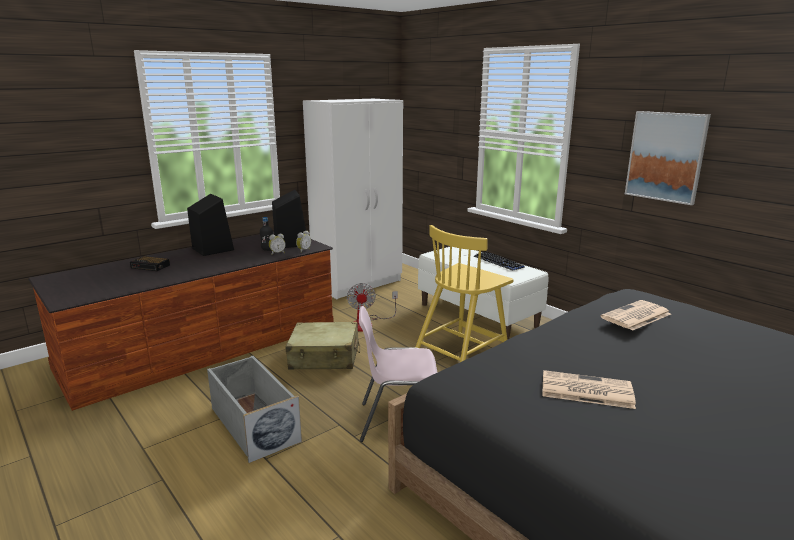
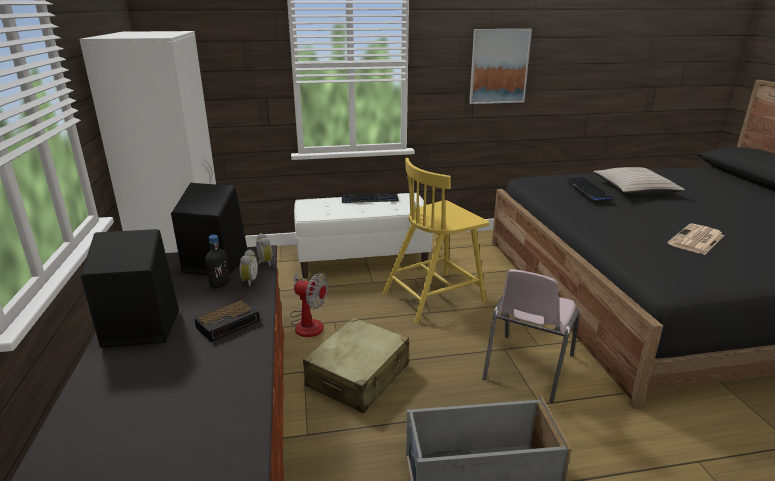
camera: 60 degrees left, 5 degrees up
alarm clock [130,256,170,271] -> alarm clock moved to [194,299,260,342]
yellow chair [416,225,513,362] -> yellow chair turned 75 degrees clockwise [382,158,489,324]
newspaper [601,300,671,331] -> keyboard [565,177,612,201]
none -> beige pillow [593,167,685,195]

